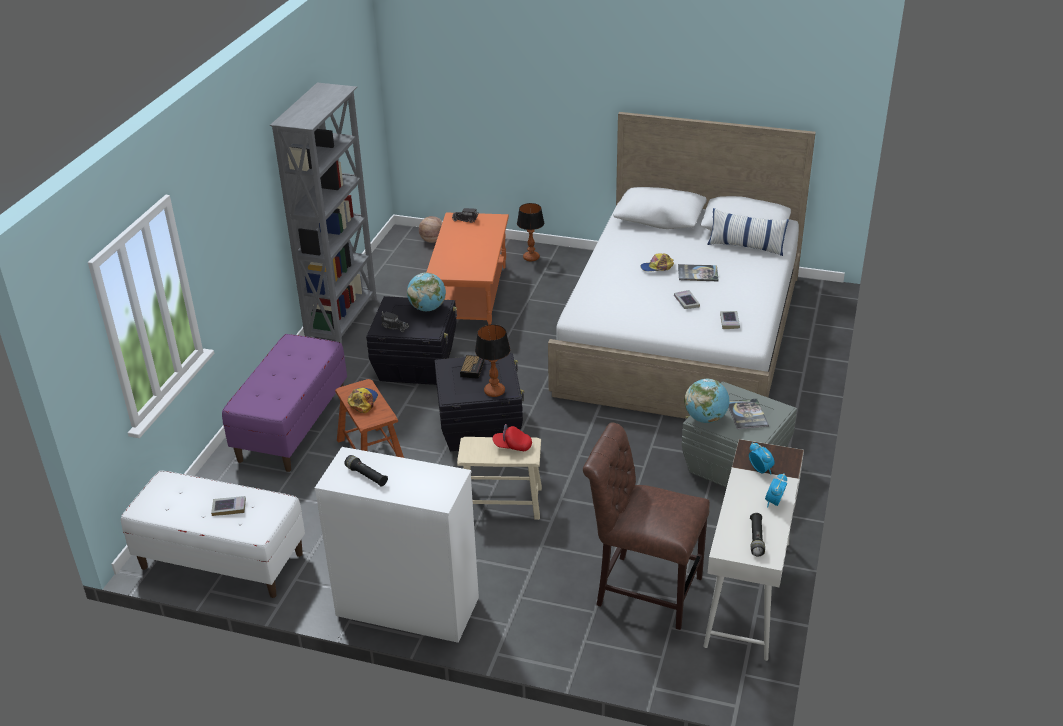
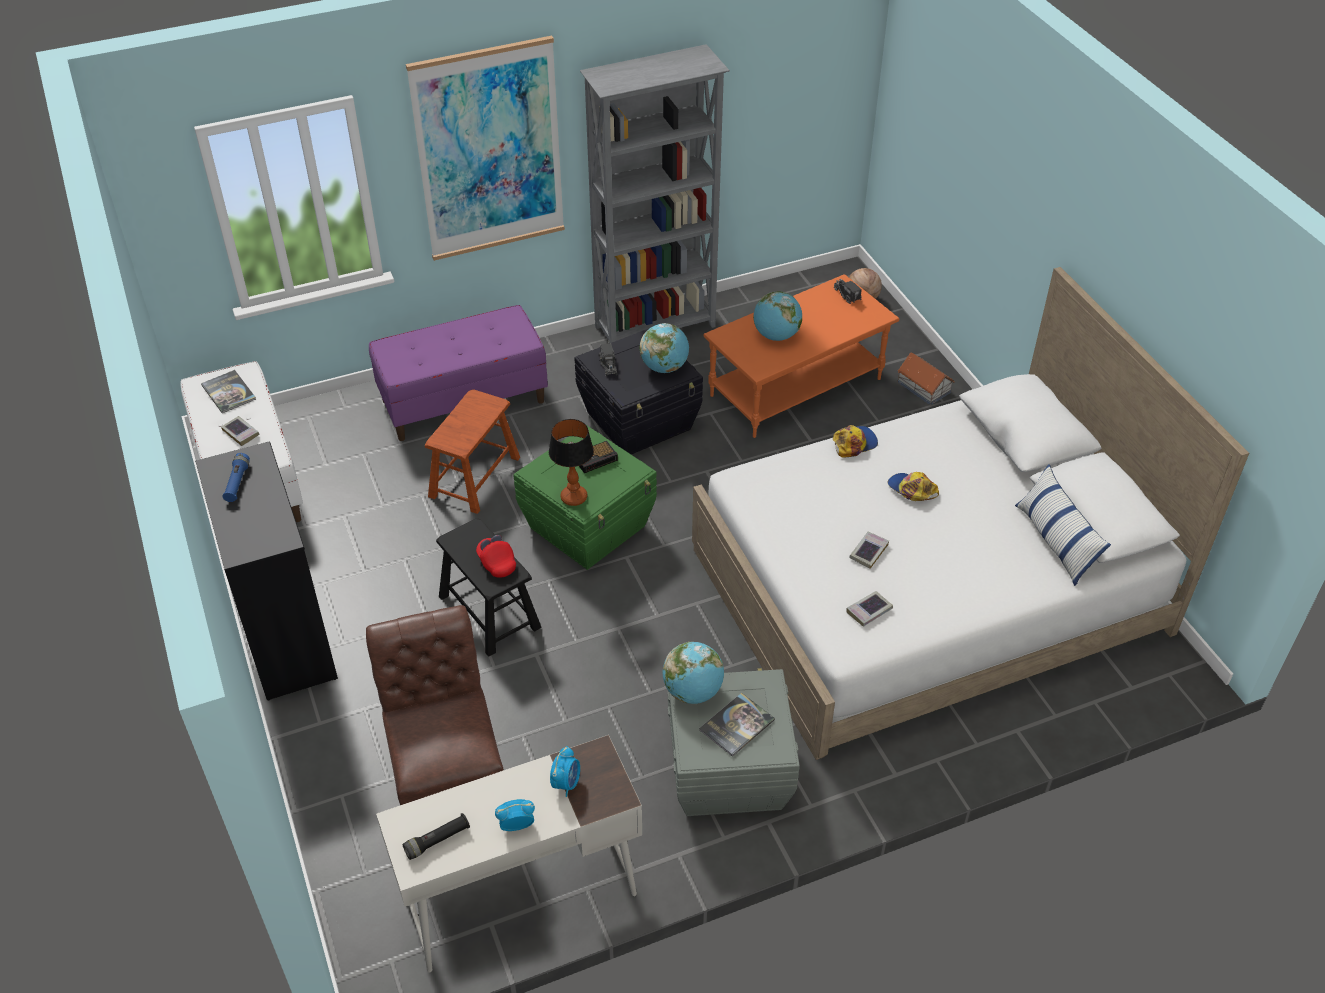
camera: 50 degrees right, 10 degrees up
white dresser [315,447,479,643] -> black dresser [195,441,338,700]
black flashlight [344,455,388,486] -> blue flashlight [222,453,250,502]
cap [347,388,378,413] -> cap moved to [833,425,878,458]
black storage box [434,353,524,451] -> green storage box [513,425,657,570]
beige stool [457,437,542,520] -> black stool [436,519,541,656]
table lamp [517,203,544,261] -> toy house [897,352,954,405]
book [678,264,719,281] -> book moved to [201,370,256,413]
none -> picture [406,36,565,261]
none -> globe [753,291,802,341]

